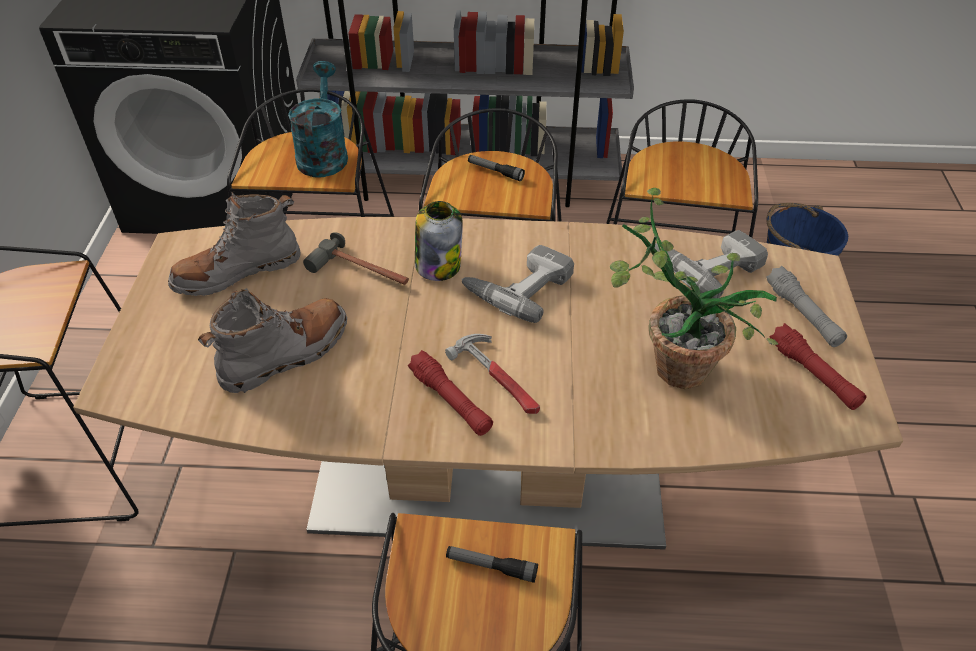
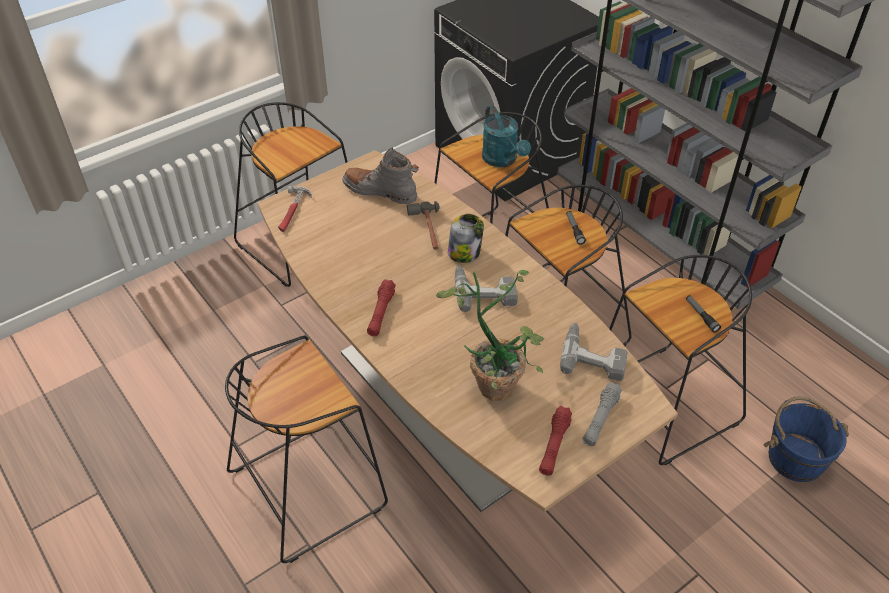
camera: 50 degrees right, 0 degrees up
grey boot [198,288,347,393] -> none
turquoise watering can [288,61,348,178] -> turquoise watering can turned 105 degrees clockwise [482,105,531,167]
hammer [445,334,540,414] -> hammer moved to [278,186,312,232]
flashlight [446,546,538,583] -> flashlight moved to [686,295,721,333]

